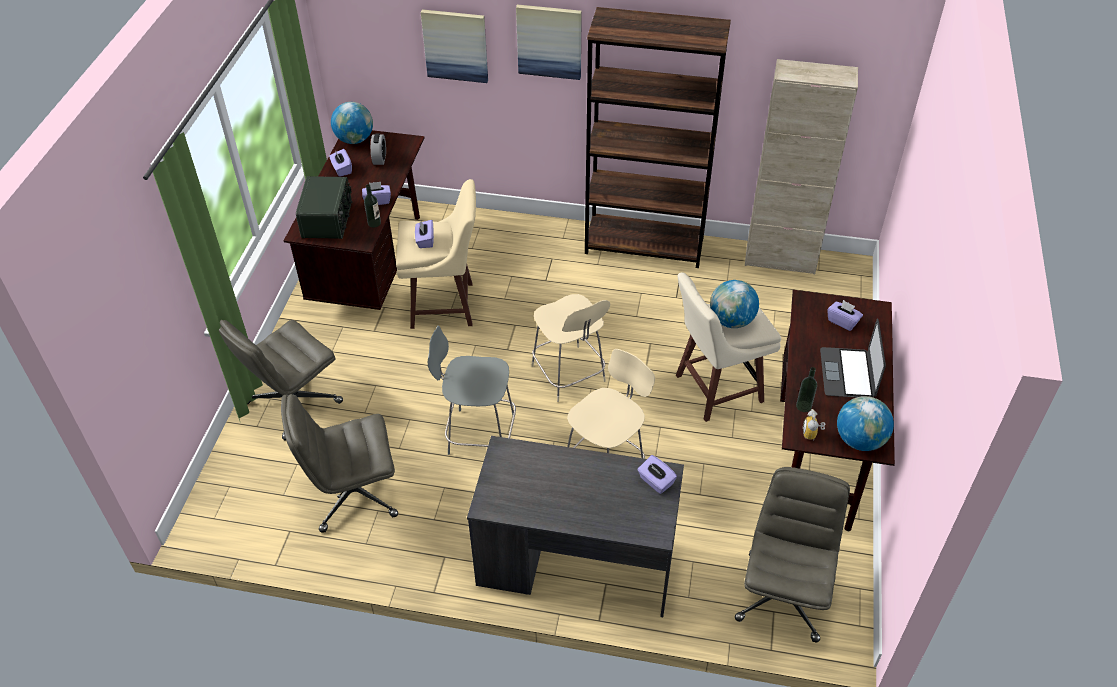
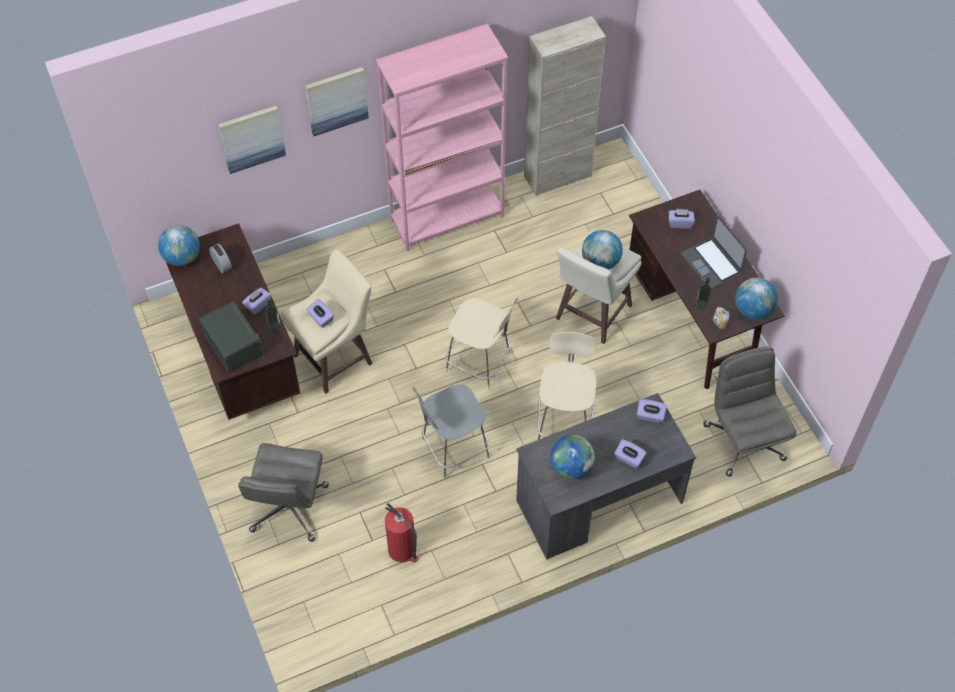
camera: 35 degrees left, 10 degrees up
grey office chair [281,394,398,533] -> fire extinguisher [385,503,418,563]
purple tissue box [329,149,352,177] -> purple tissue box moved to [614,439,647,468]
brown bookcase [585,7,731,268] -> pink bookcase [376,24,508,251]
none -> globe [550,435,595,479]

